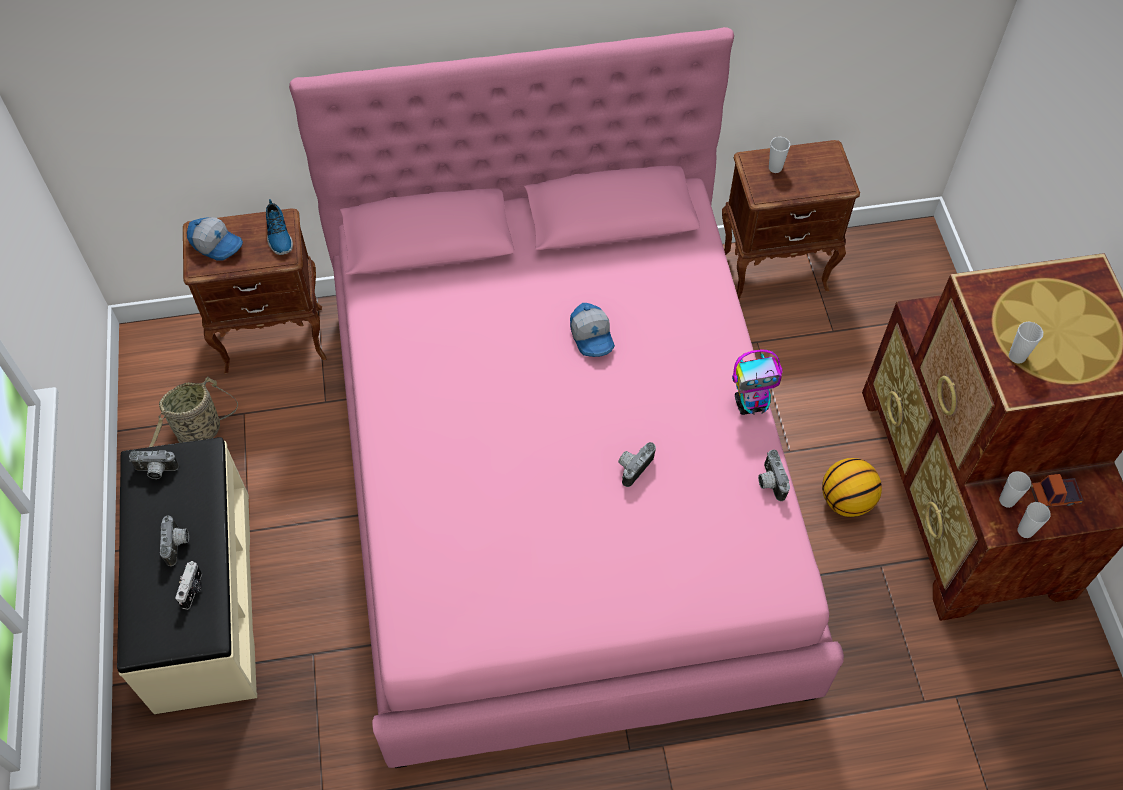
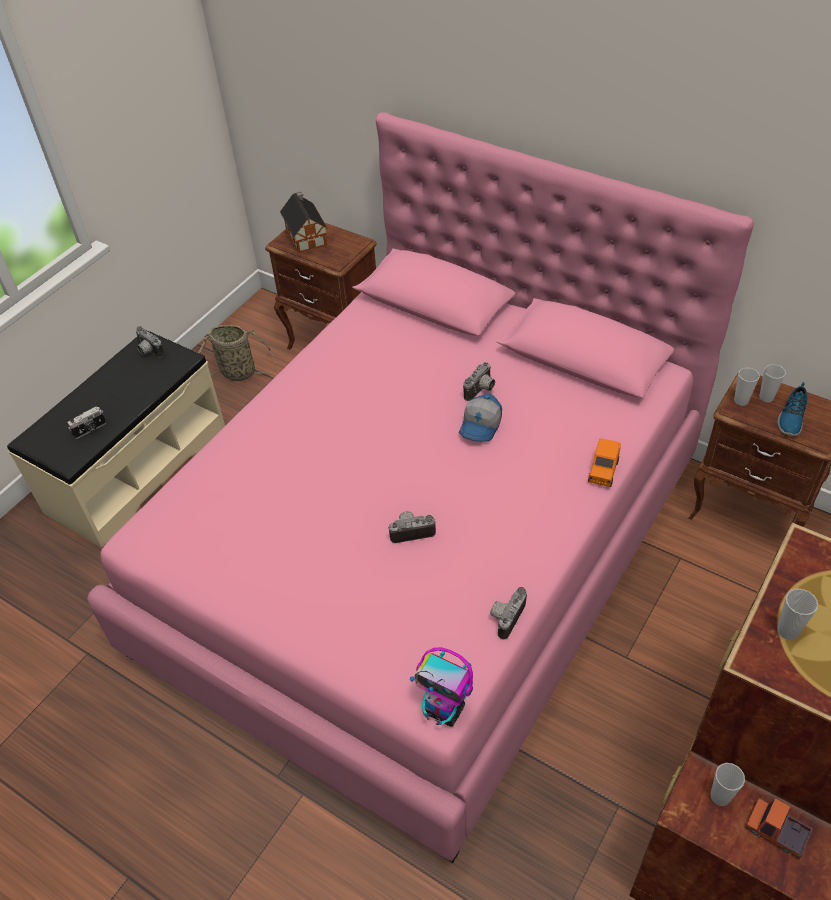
camera: 45 degrees right, 10 degrees down
camera [160,516,189,566] -> camera moved to [463,362,495,401]
cap [187,217,243,261] -> toy house [280,191,328,253]
shoe [266,199,293,255] -> shoe moved to [777,382,807,436]
toy robot [732,349,783,415] -> toy robot moved to [410,648,473,727]
basketball [822,458,882,517] -> none
cup [1017,502,1051,538] -> cup moved to [734,368,760,406]
none -> orange toy car [588,438,621,487]

